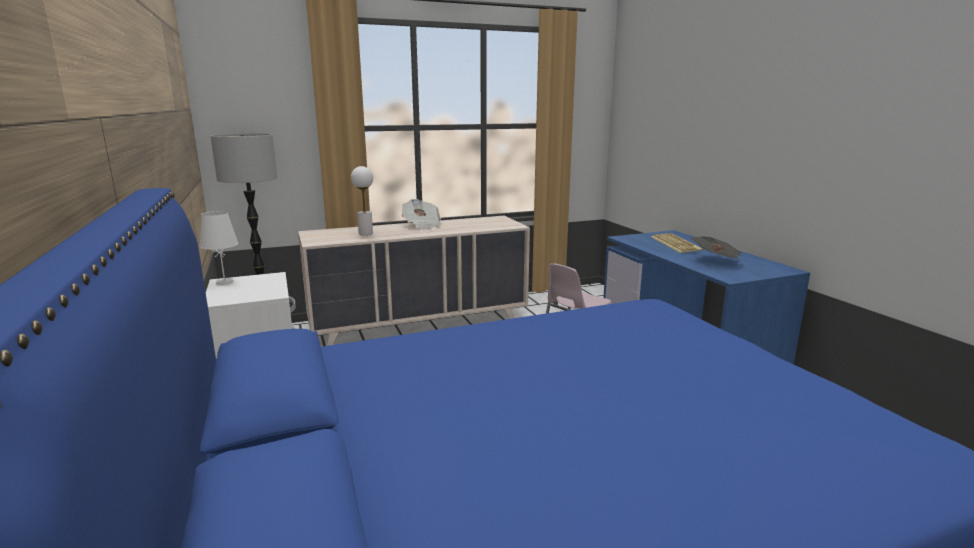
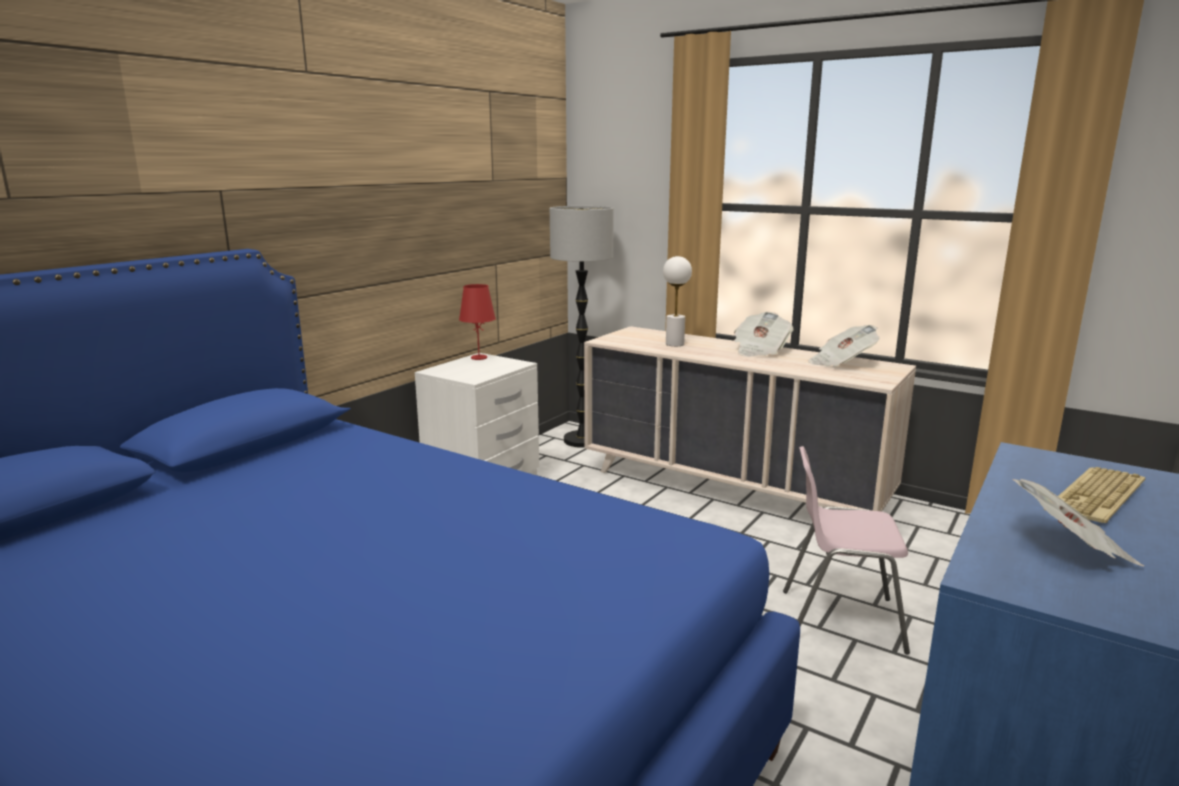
camera: 55 degrees right, 0 degrees up
white table lamp [199,211,239,285] -> red table lamp [459,284,496,360]
none -> newspaper [808,325,880,367]

